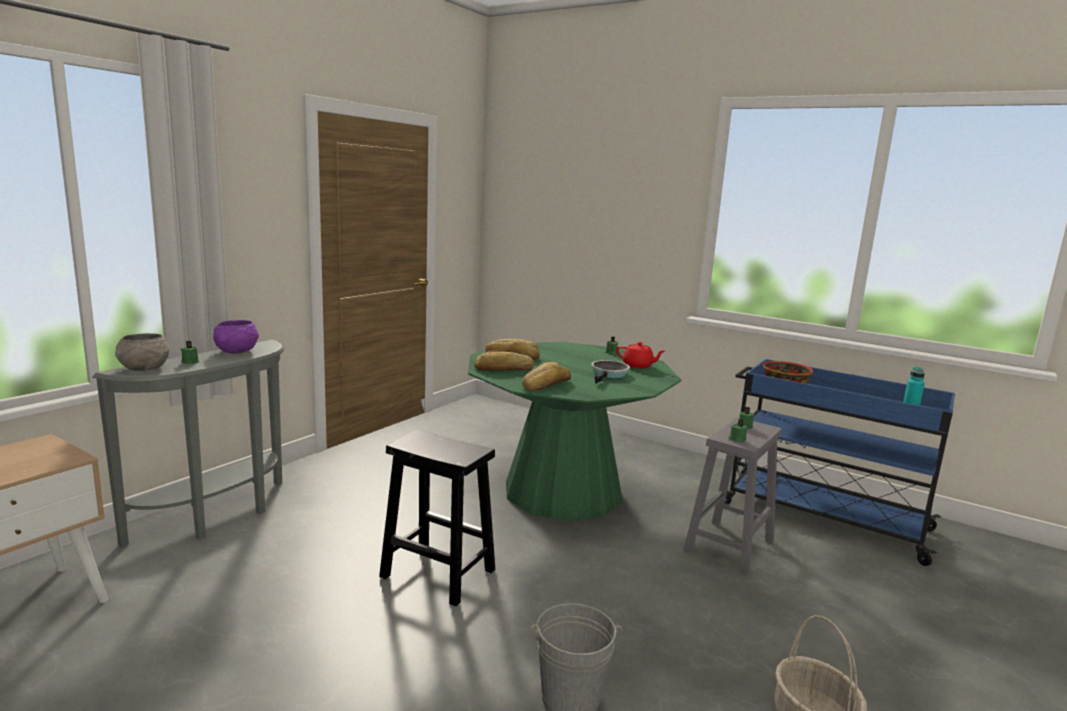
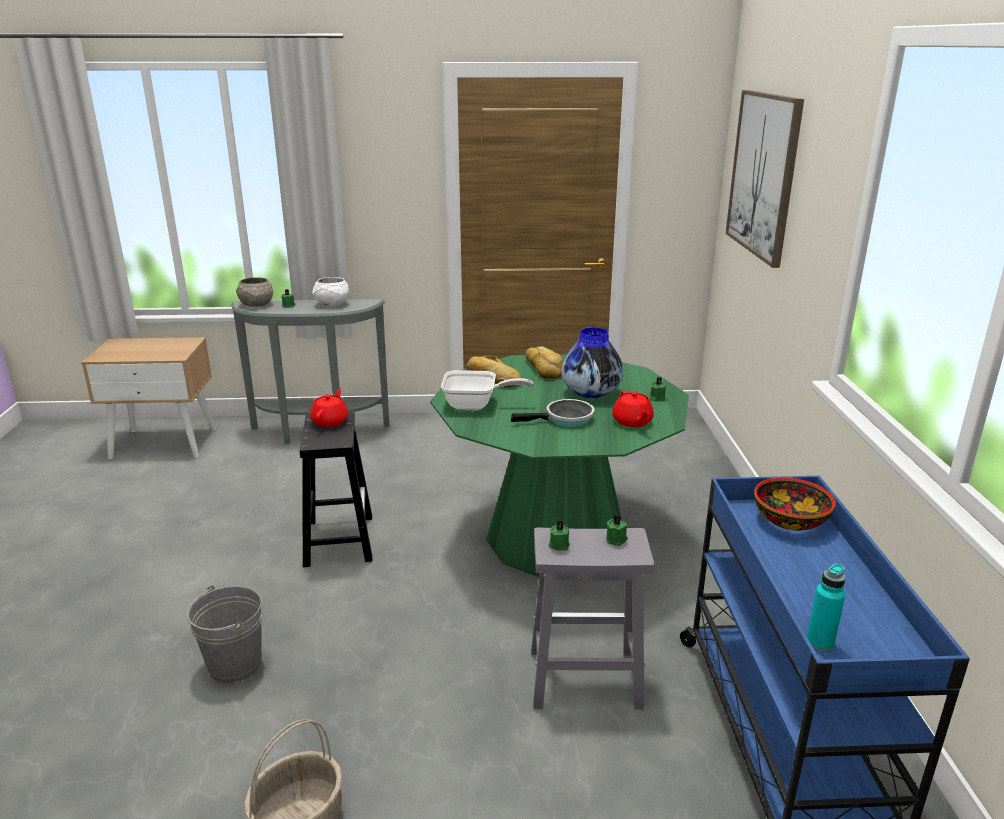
camera: 55 degrees right, 10 degrees up
purple bowl [213,320,259,354] -> white bowl [312,277,349,306]
bread [522,362,571,391] -> frying pan [441,370,533,410]
none -> red teapot [310,389,348,427]
none -> vase [561,327,624,398]
none -> picture [725,90,804,268]

